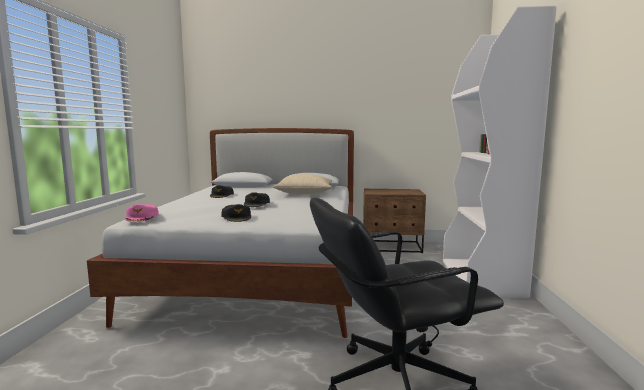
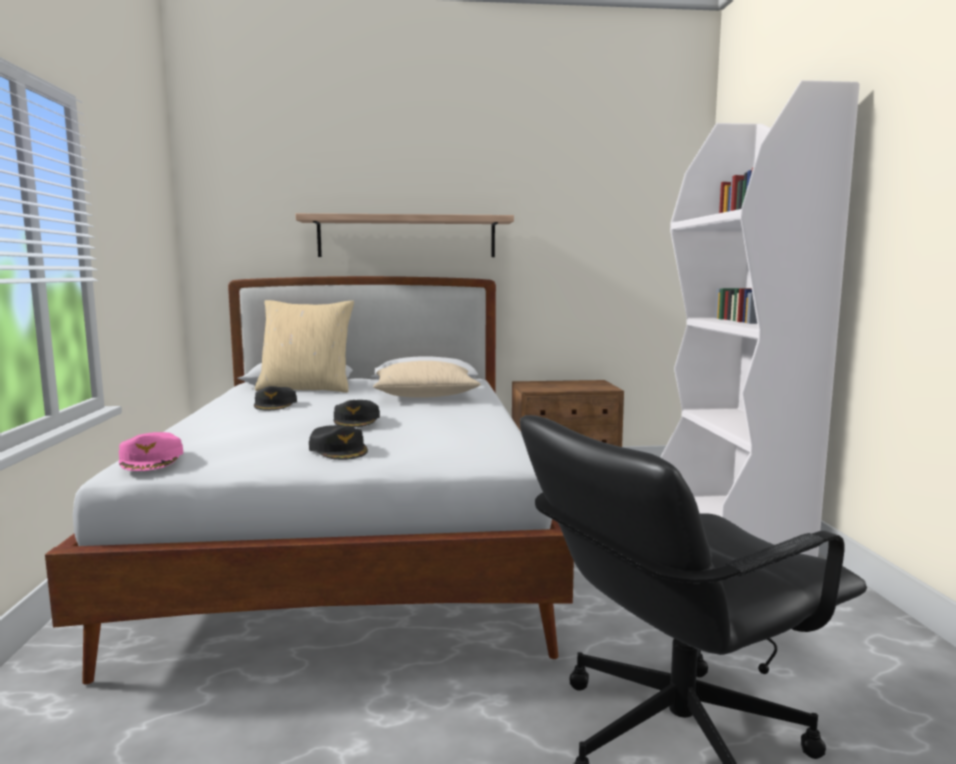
camera: 10 degrees left, 0 degrees up
none -> beige pillow [255,300,354,393]
none -> shelf [296,213,514,257]

